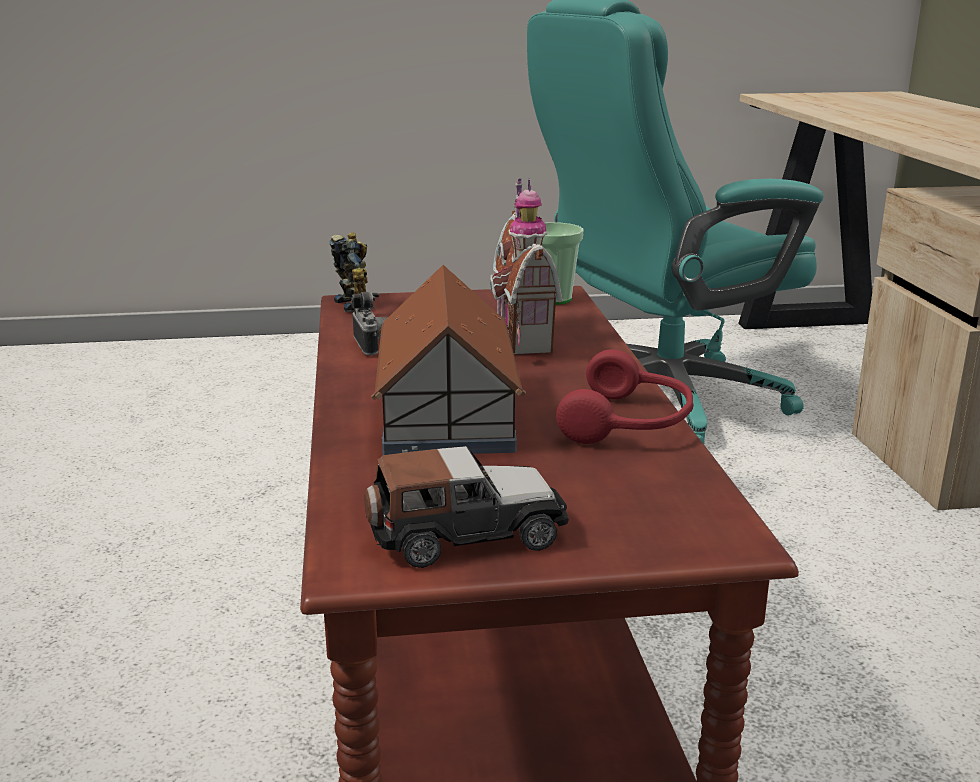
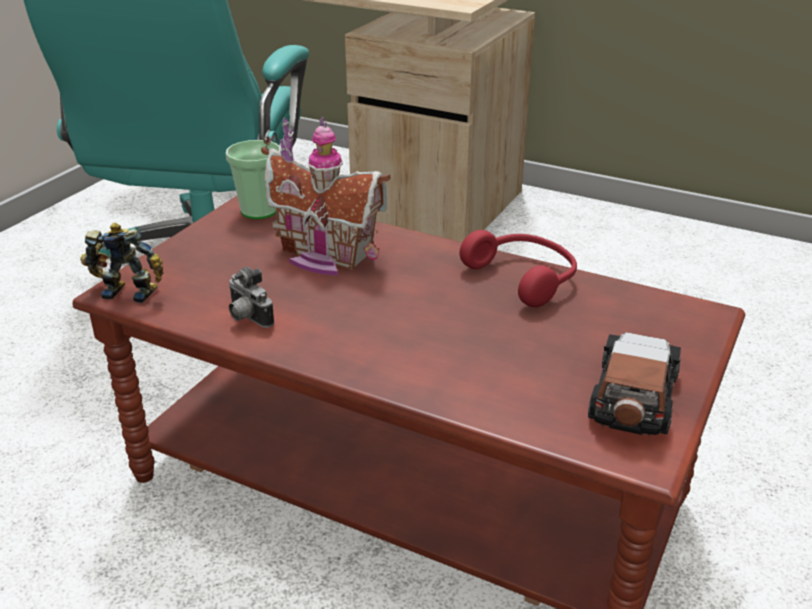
camera: 55 degrees left, 10 degrees up
camera [351,292,387,355] -> camera turned 150 degrees counterclockwise [229,267,274,328]
toy house [371,265,526,455] -> none

